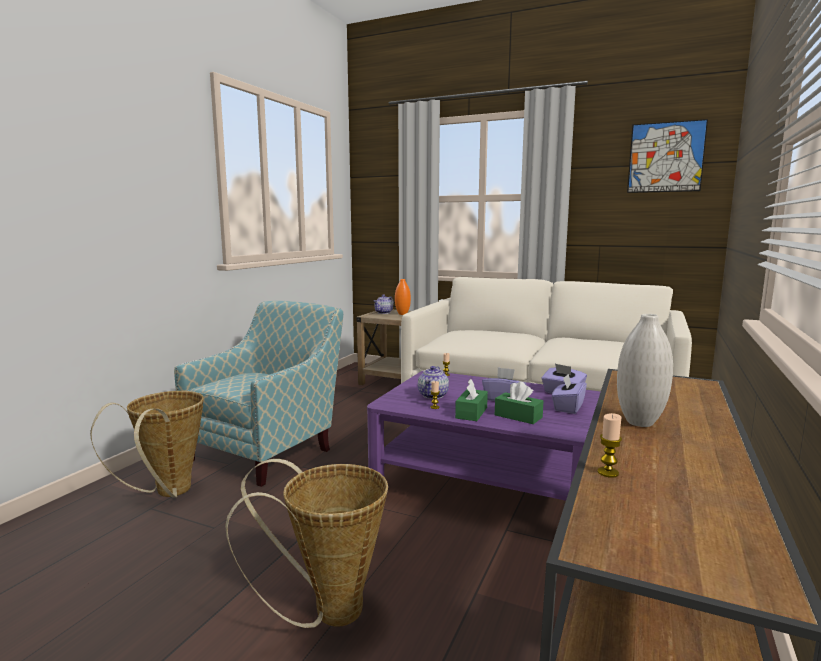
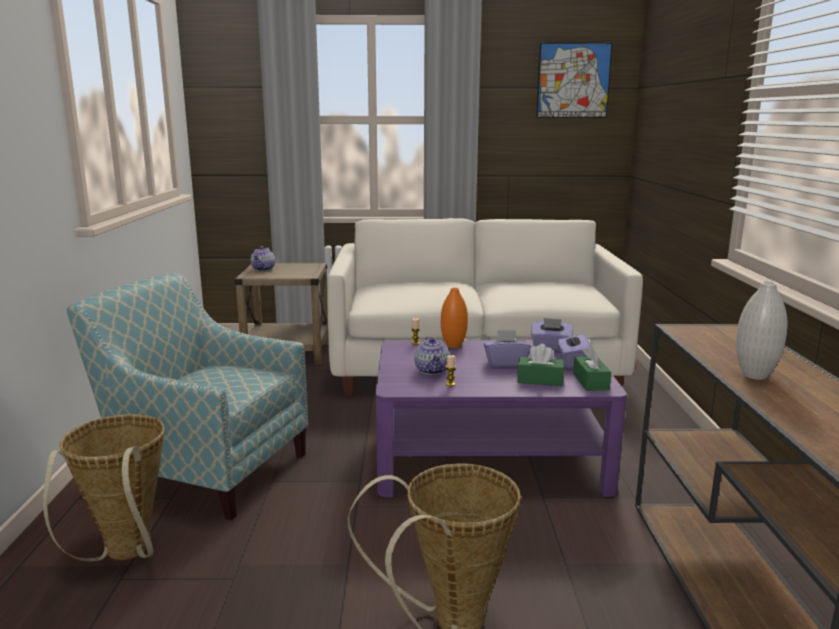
camera: 25 degrees left, 5 degrees up
armchair [174,301,343,487] -> armchair turned 75 degrees counterclockwise [67,273,308,520]
orange vase [395,279,411,315] -> orange vase moved to [441,288,468,348]
green tissue box [455,379,488,421] -> green tissue box moved to [573,346,611,391]
candle [597,413,622,478] -> none

